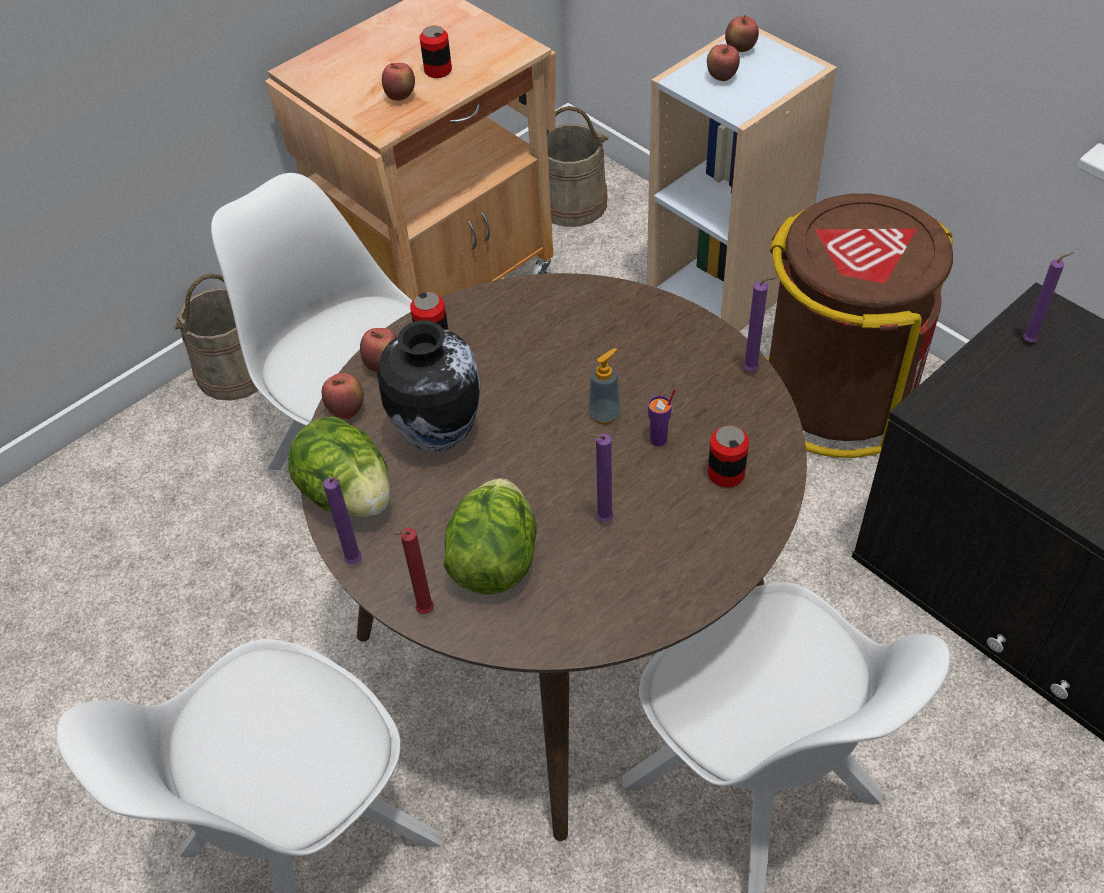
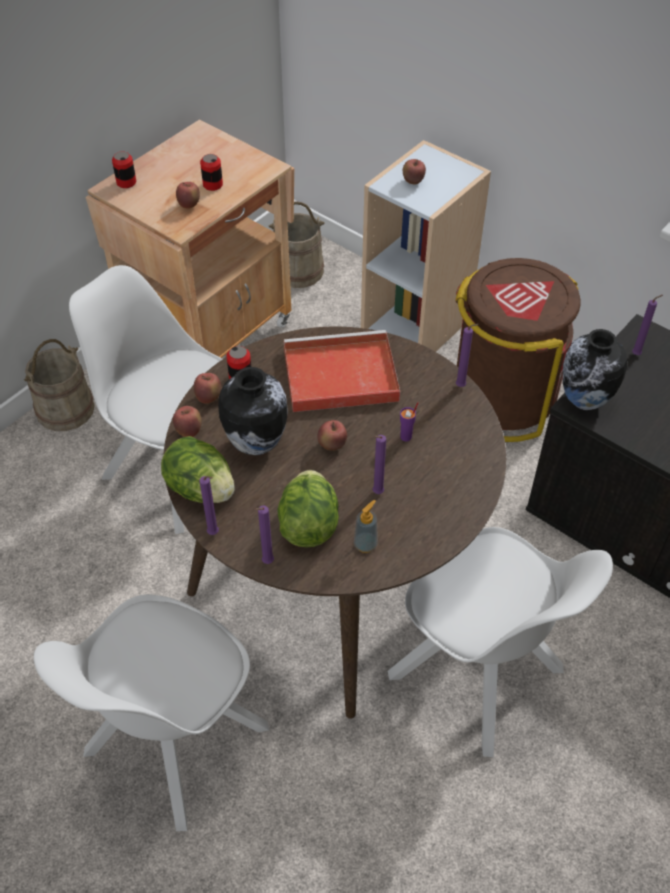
camera: 10 degrees left, 0 degrees up
red candle [392,528,434,614] -> purple candle [254,506,274,564]
soap dispenser [588,348,621,425] -> soap dispenser moved to [354,500,378,553]
can [708,425,749,487] -> can moved to [112,151,136,188]
apple [725,15,759,52] -> apple moved to [317,420,347,450]
none -> red tray [284,330,401,412]
none -> vase [563,329,627,410]

